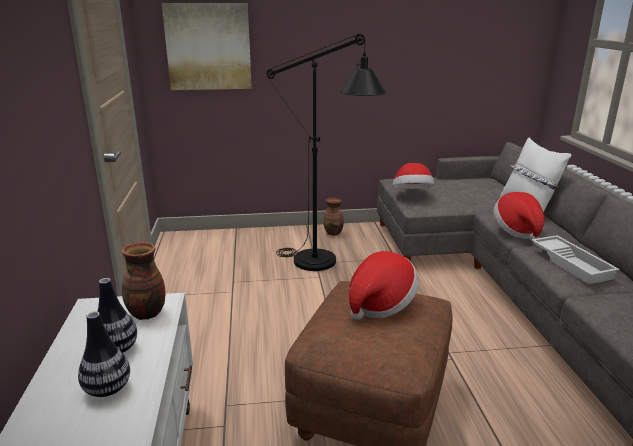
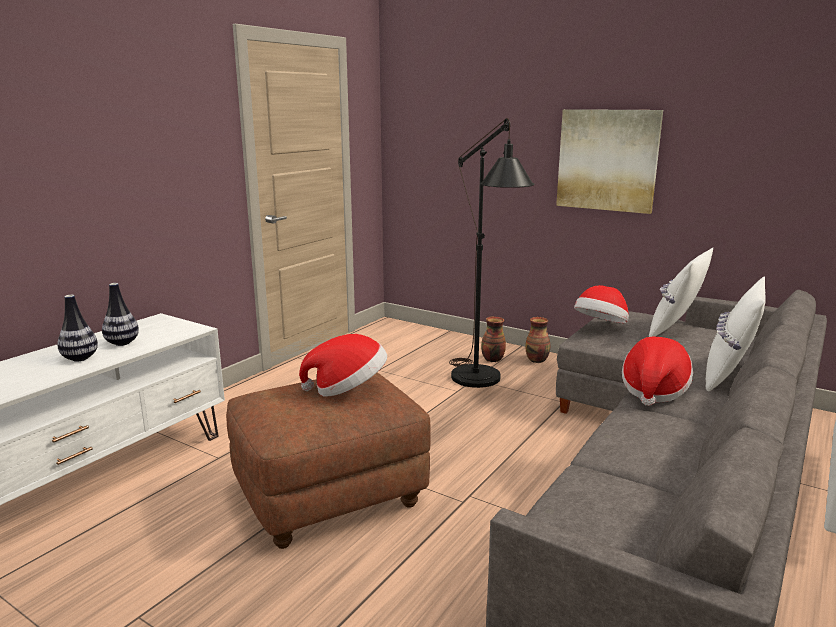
camera: 40 degrees right, 5 degrees down
vase [122,242,165,320] -> vase moved to [481,317,506,362]
picture [162,3,252,90] -> picture moved to [556,109,663,214]
white tray [531,235,620,284] -> none
none -> white pillow [649,248,713,337]

